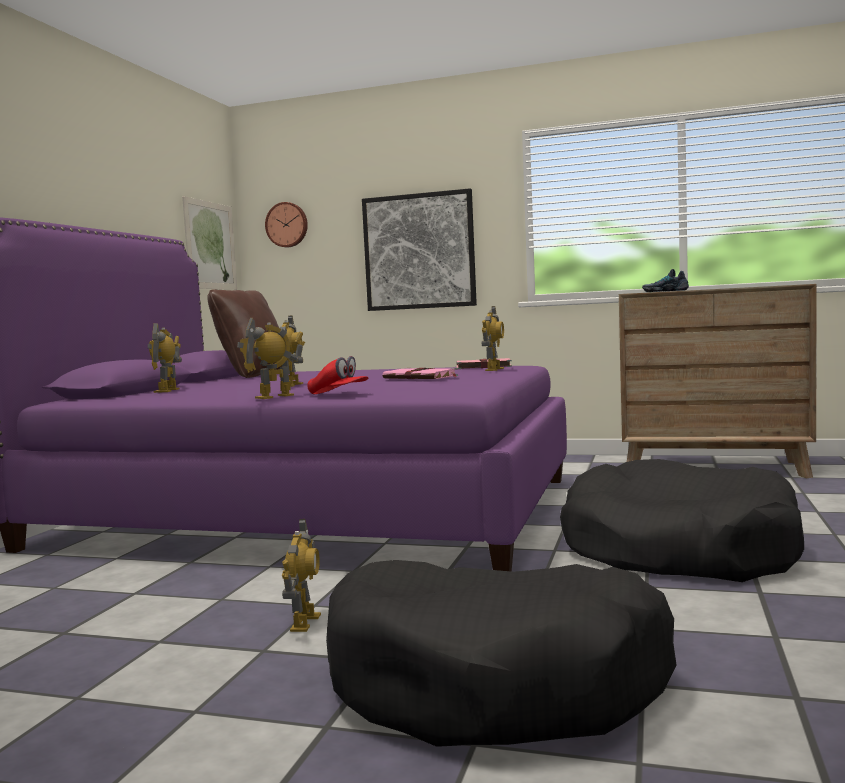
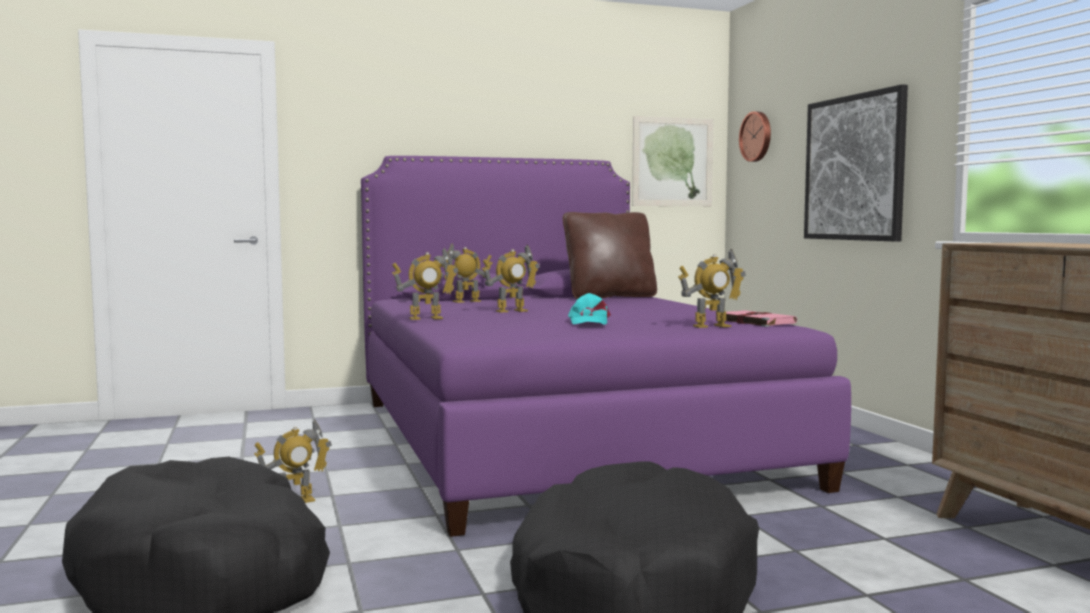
camera: 55 degrees right, 0 degrees up
toy robot [237,318,305,399] -> toy robot turned 150 degrees clockwise [392,248,458,320]
red cap [307,356,368,394] -> none
pink book [383,368,458,379] -> turquoise cap [568,293,611,325]
shoe [642,269,689,292] -> none

